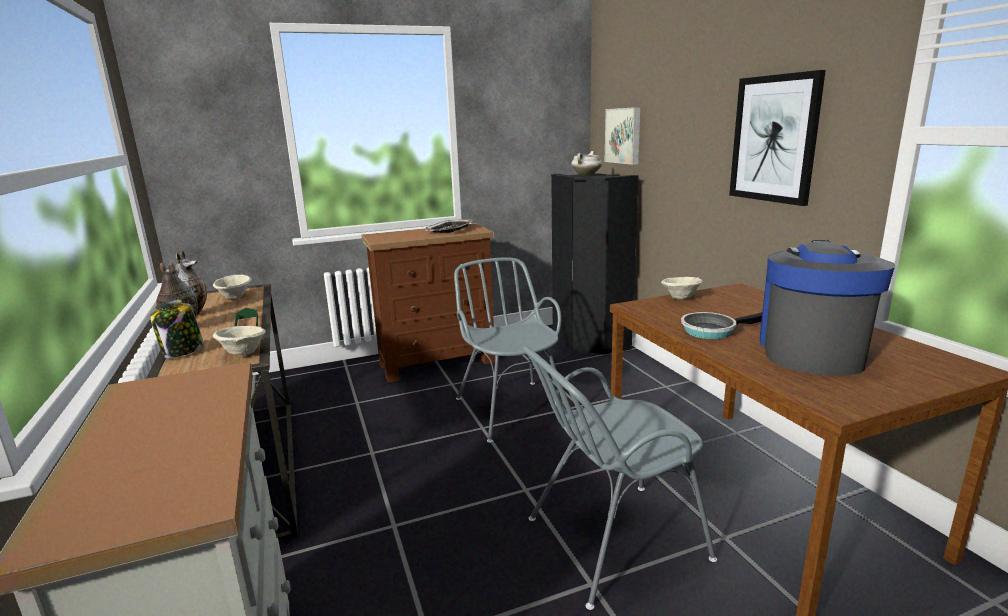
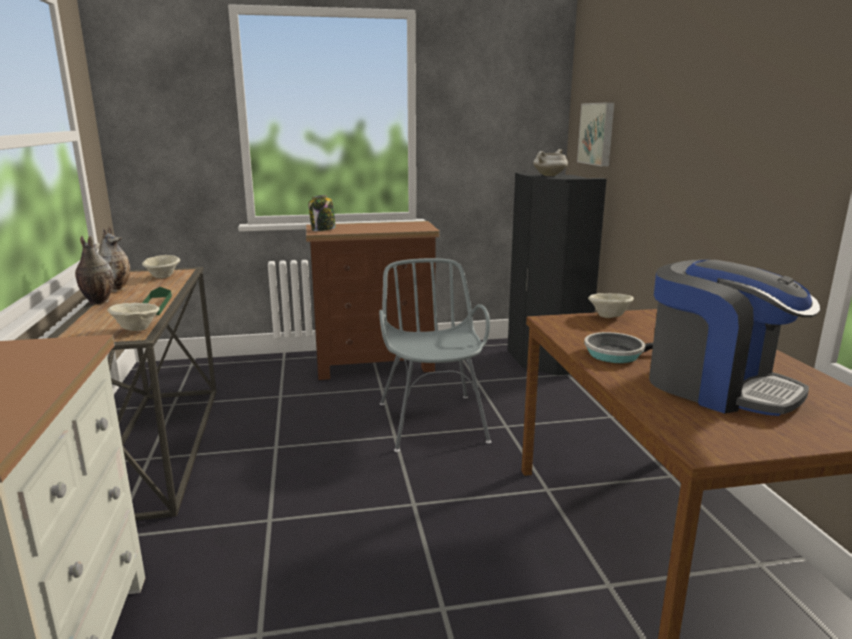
camera: 10 degrees right, 0 degrees up
jar [150,300,204,358] -> jar moved to [308,195,336,231]
tray [425,219,475,233] -> none
grey chair [523,346,717,610] -> none
picture [729,70,826,206] -> none
coffee machine [760,240,895,376] -> coffee machine turned 105 degrees clockwise [649,259,820,416]

